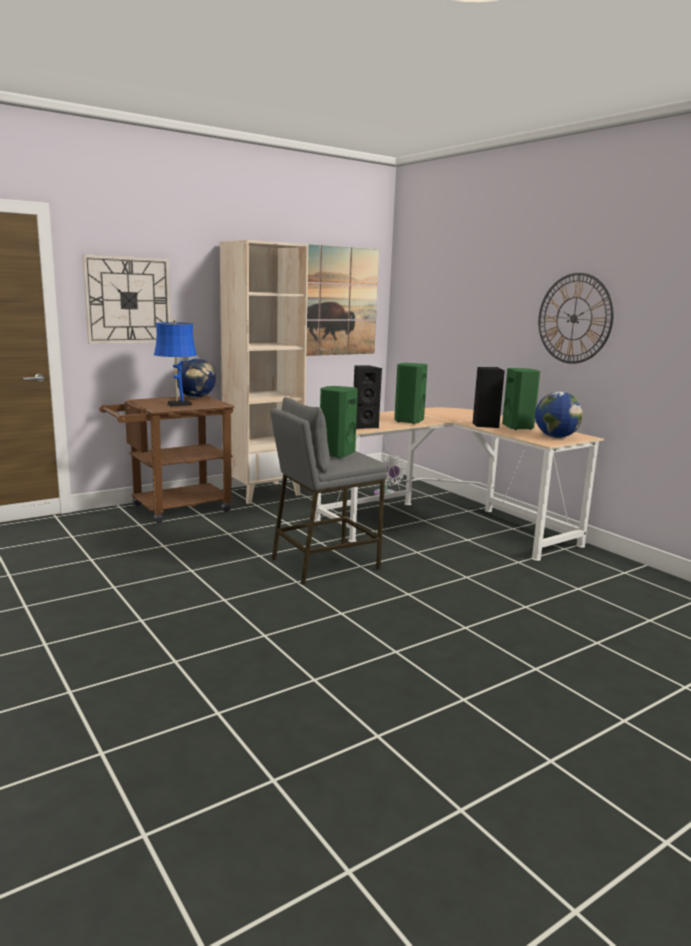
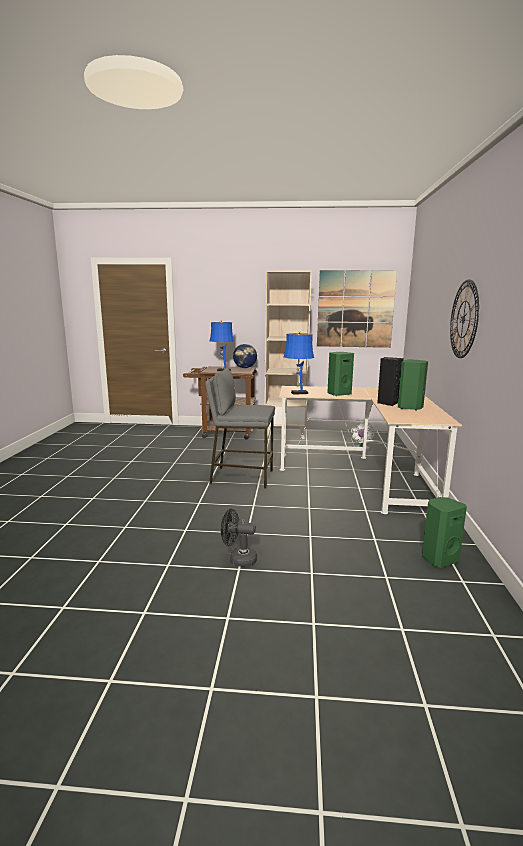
camera: 40 degrees right, 0 degrees up
wall clock [82,254,171,344] -> none
green speaker [320,386,358,458] -> green speaker moved to [422,497,467,568]
black speaker [354,365,382,429] -> blue table lamp [284,331,314,395]
globe [535,392,583,438] -> none
none -> black fan [221,509,257,567]

